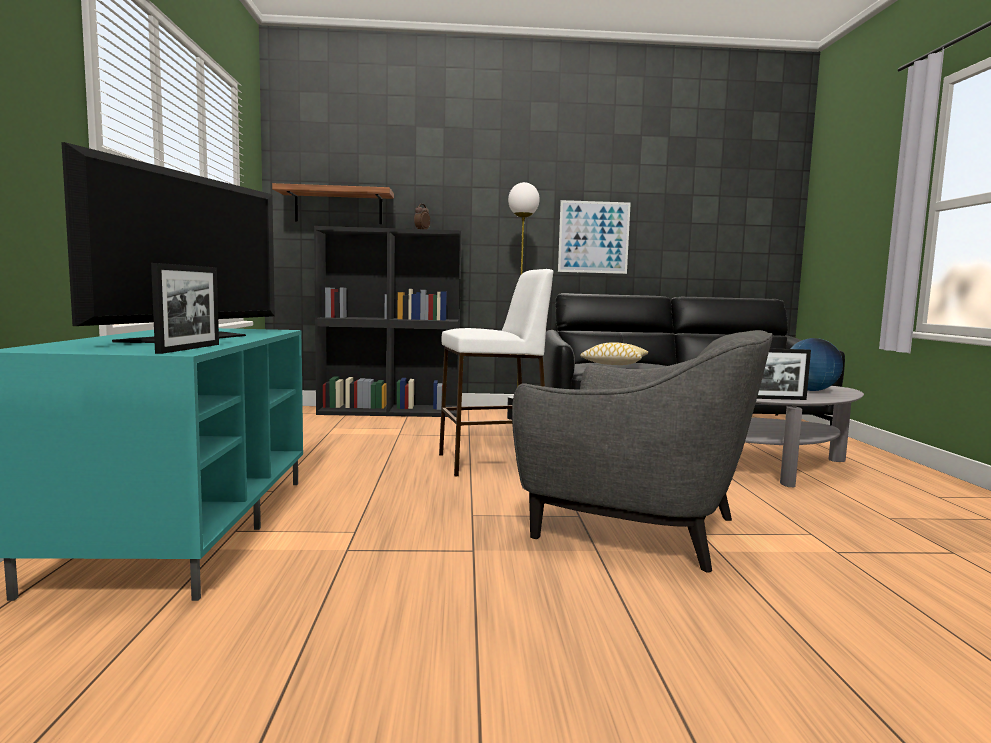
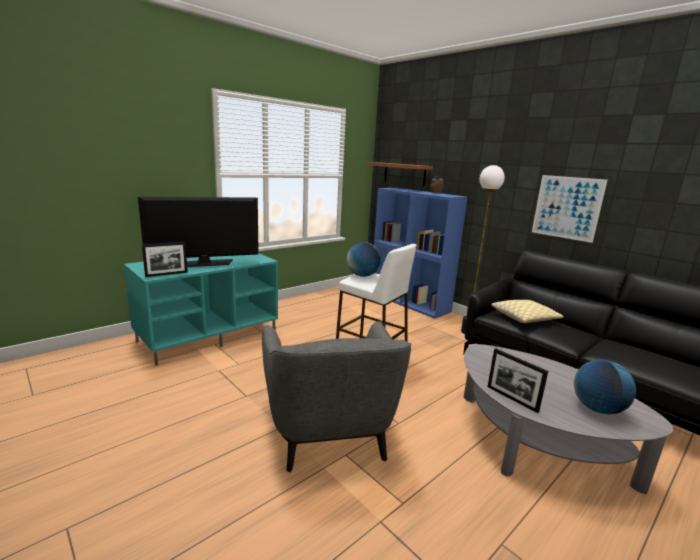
camera: 50 degrees right, 10 degrees up
black bookcase [314,226,462,417] -> blue bookcase [374,188,468,319]
none -> globe [347,242,381,277]

